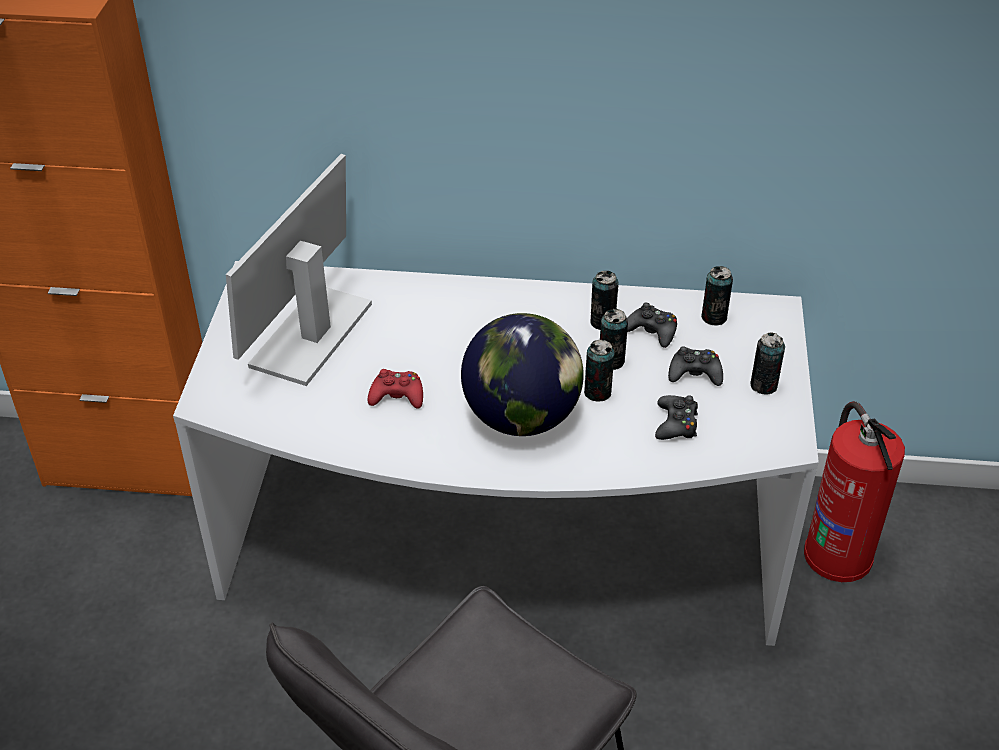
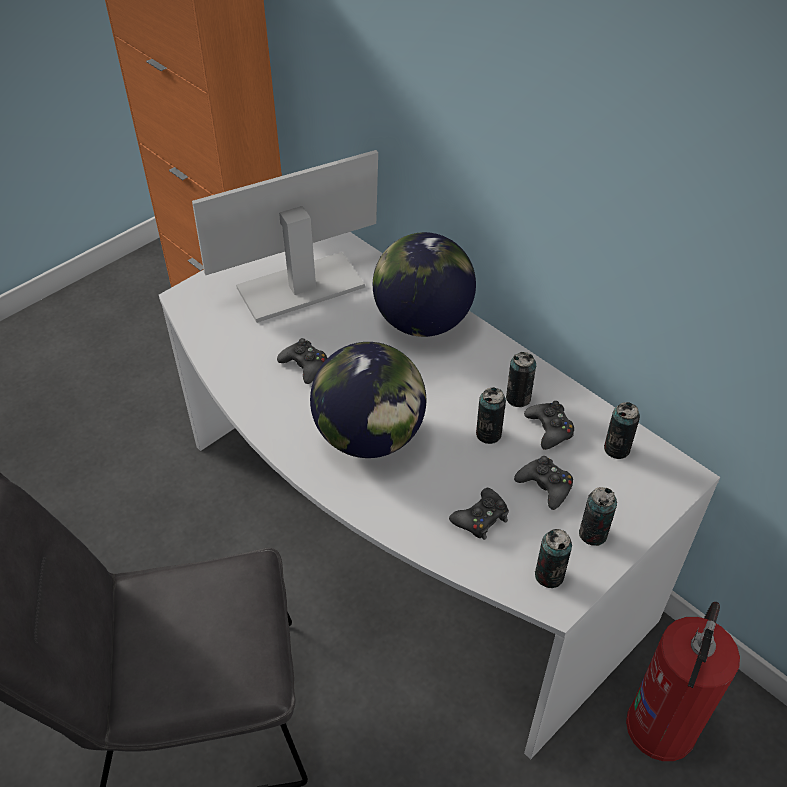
camera: 40 degrees right, 5 degrees up
red game controller [368,369,423,409] -> black game controller [277,338,327,384]
can [584,340,615,402] -> can moved to [535,529,572,588]
none -> globe [373,232,476,337]

